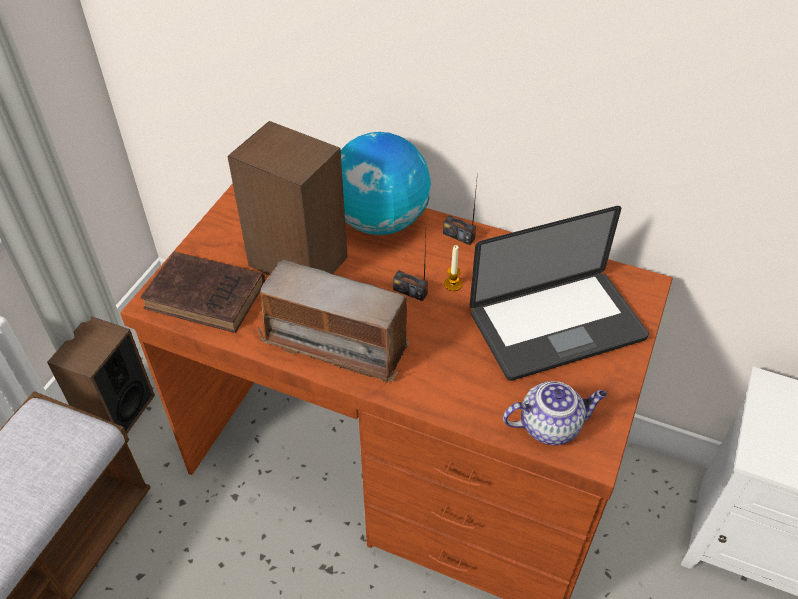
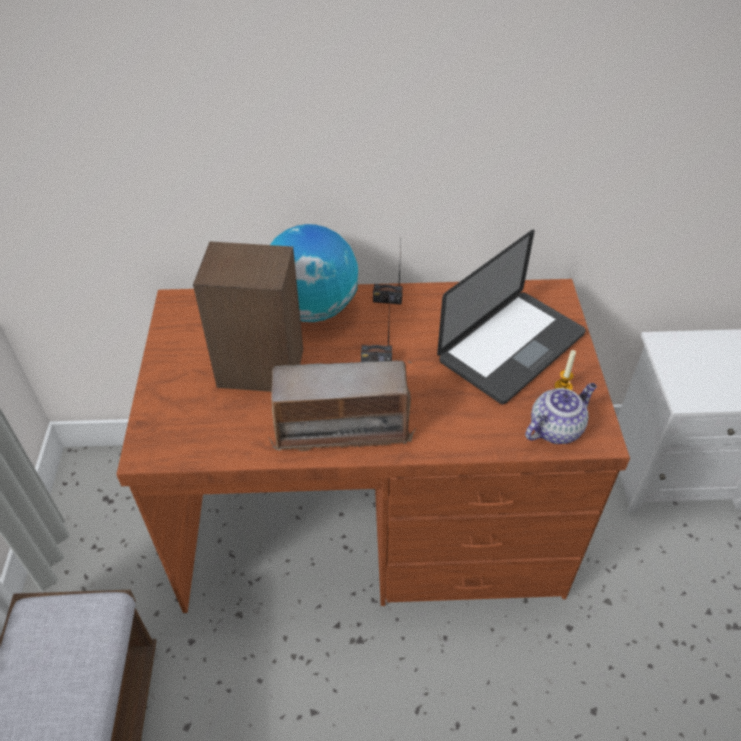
camera: 25 degrees left, 0 degrees up
speaker [47,316,155,433] -> none
brown book [140,251,265,333] -> none
candle [444,245,462,291] -> candle moved to [554,350,576,390]

